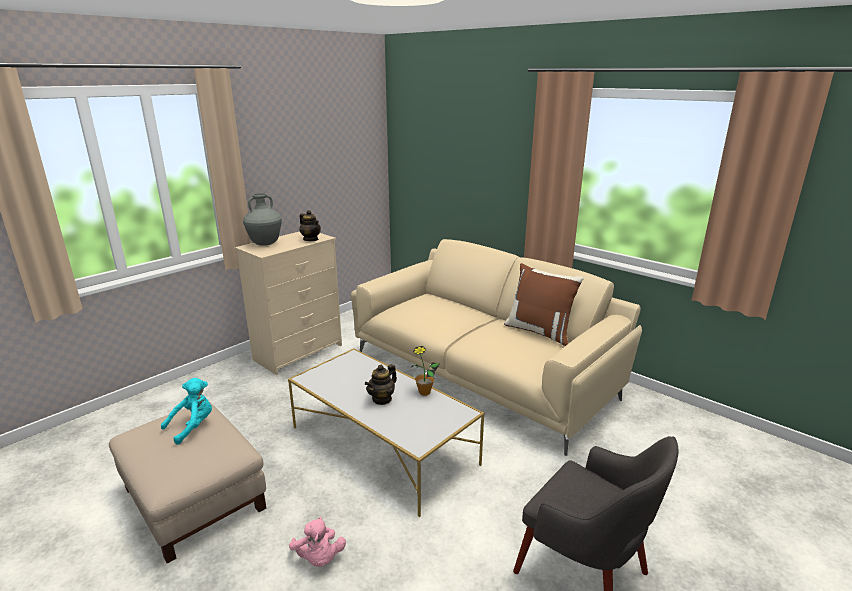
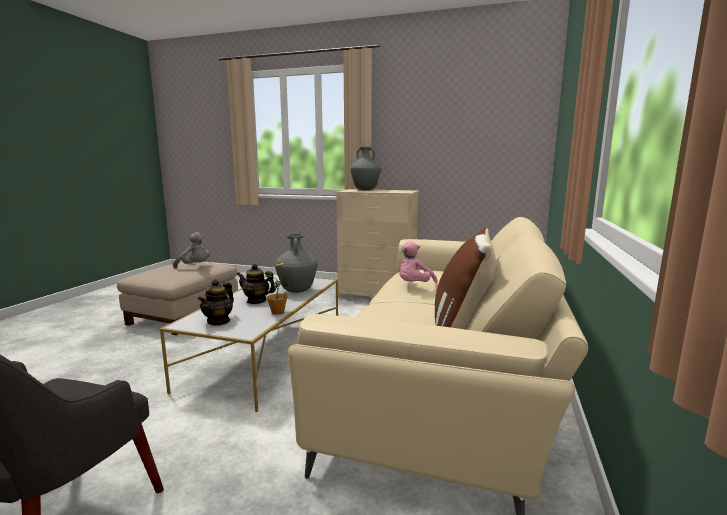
camera: 65 degrees right, 10 degrees down
turquoise plush toy [161,378,212,445] -> grey plush toy [173,232,210,268]
pink plush toy [289,517,346,567] -> pink plush toy moved to [400,241,437,283]
teapot [299,210,321,241] -> teapot moved to [198,279,234,326]
none -> grey vase [275,234,318,293]

